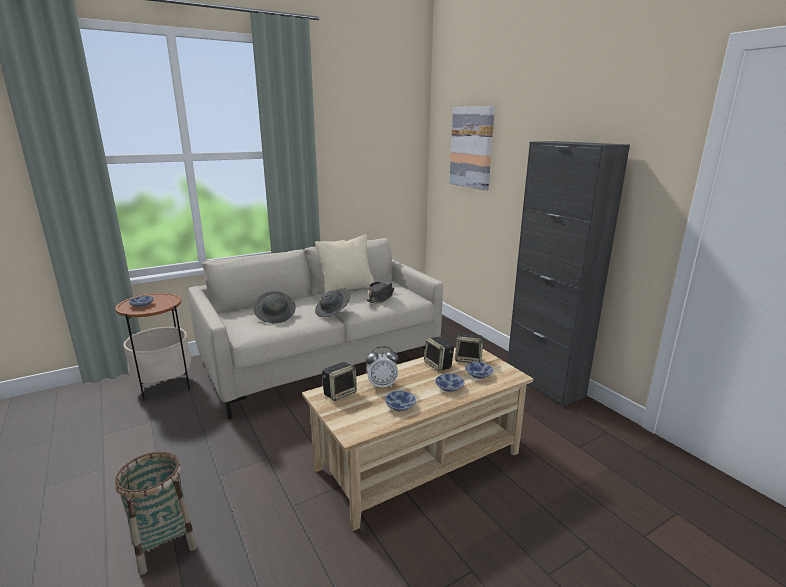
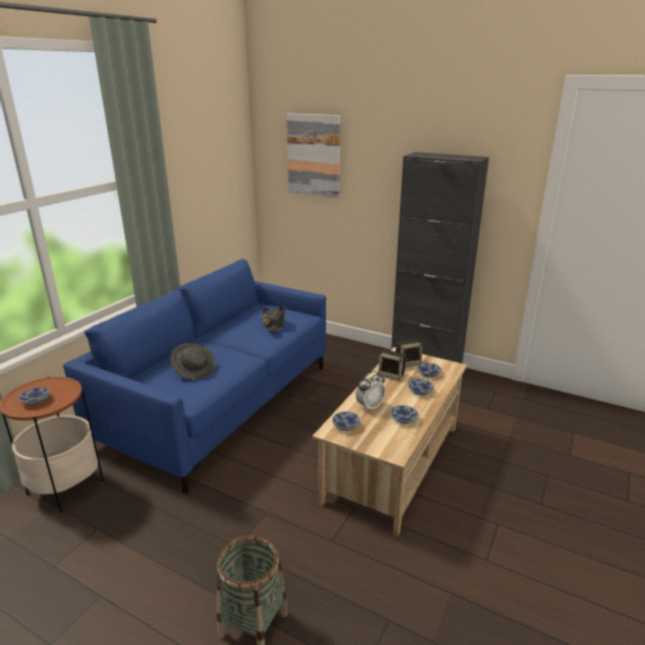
camera: 30 degrees left, 5 degrees up
beige sofa [188,238,443,419] -> blue sofa [63,259,326,494]
beige pillow [315,235,374,293] -> none
grey hat [315,288,350,317] -> none
speaker [322,362,357,401] -> bowl [332,411,361,431]

